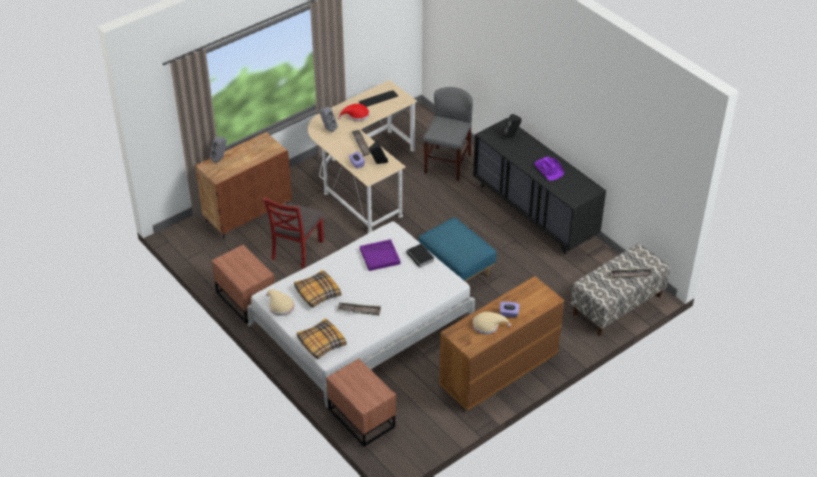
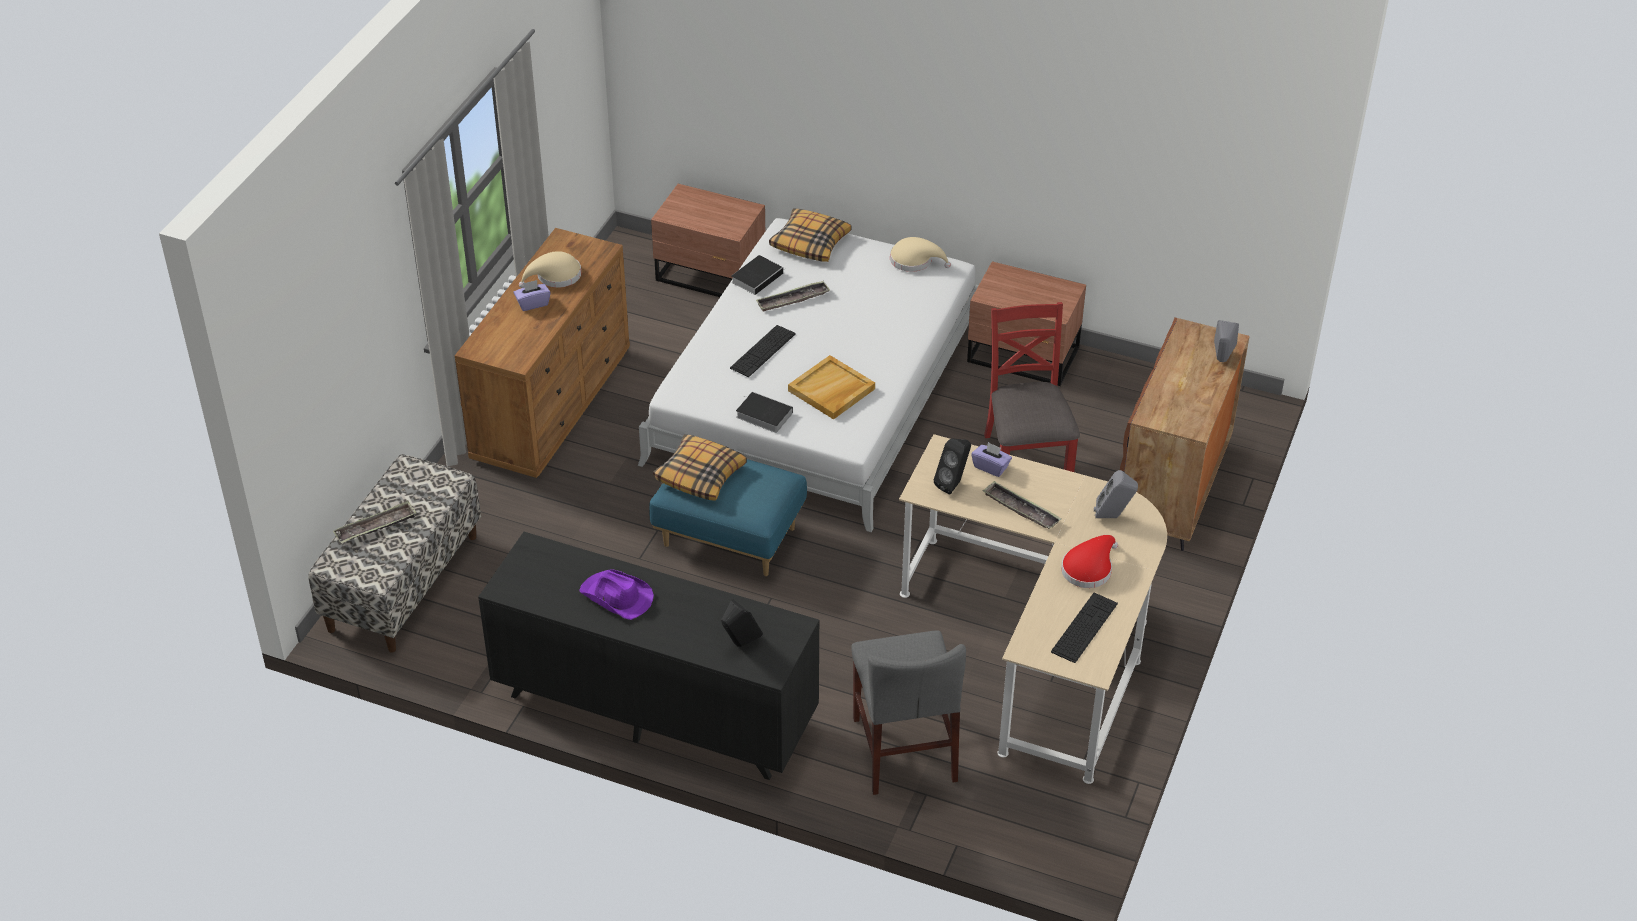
camera: 150 degrees right, 0 degrees up
pillow [294,270,342,308] -> pillow moved to [653,434,747,501]
purple tray [360,239,401,271] -> beige tray [788,355,875,419]
none -> keyboard [730,325,796,377]
none -> book [731,255,783,295]

